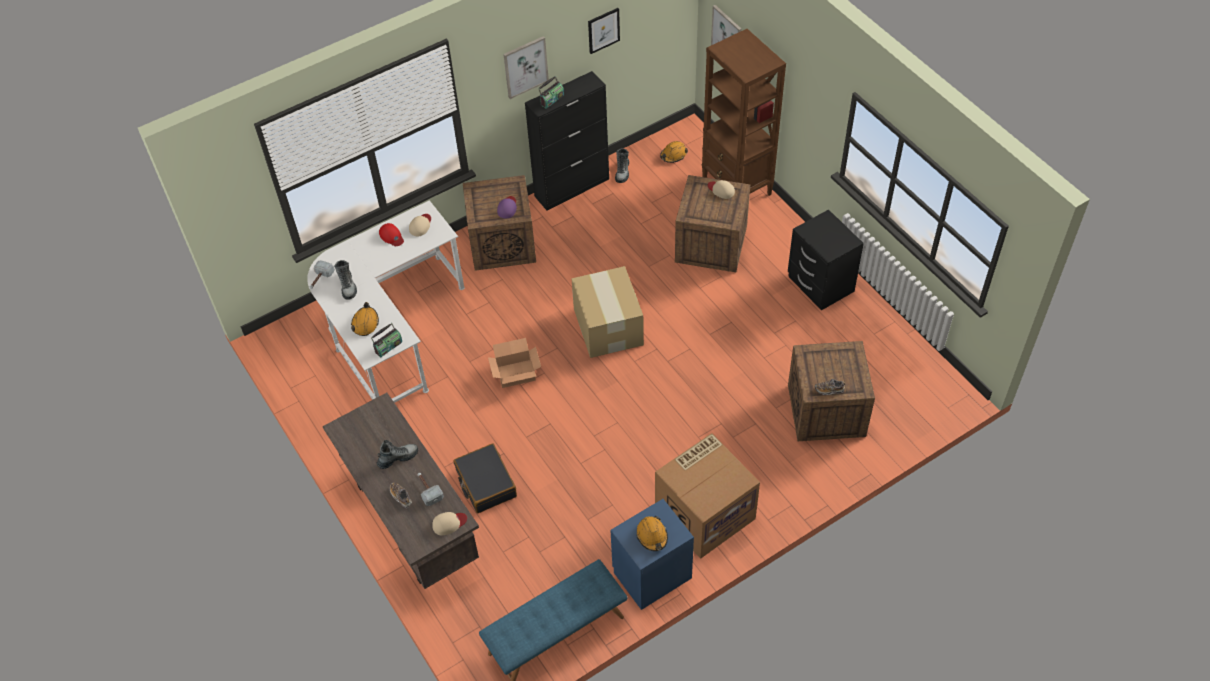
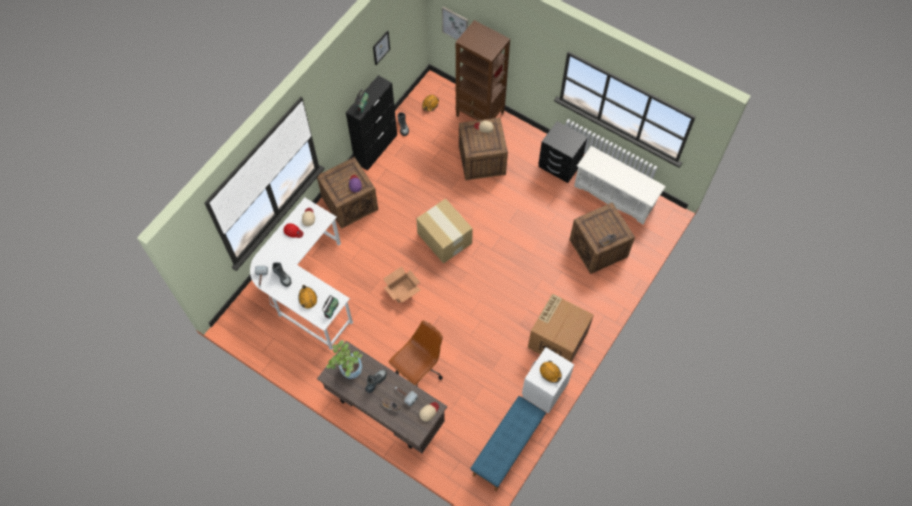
camera: 25 degrees left, 10 degrees up
black suitcase [454,443,517,513] -> brown office chair [389,320,443,386]
picture [503,36,549,99] -> none
blue nightstand [610,499,694,610] -> white nightstand [522,347,574,414]
none -> potted plant [326,340,362,379]
none -> white shoe rack [574,146,666,225]

